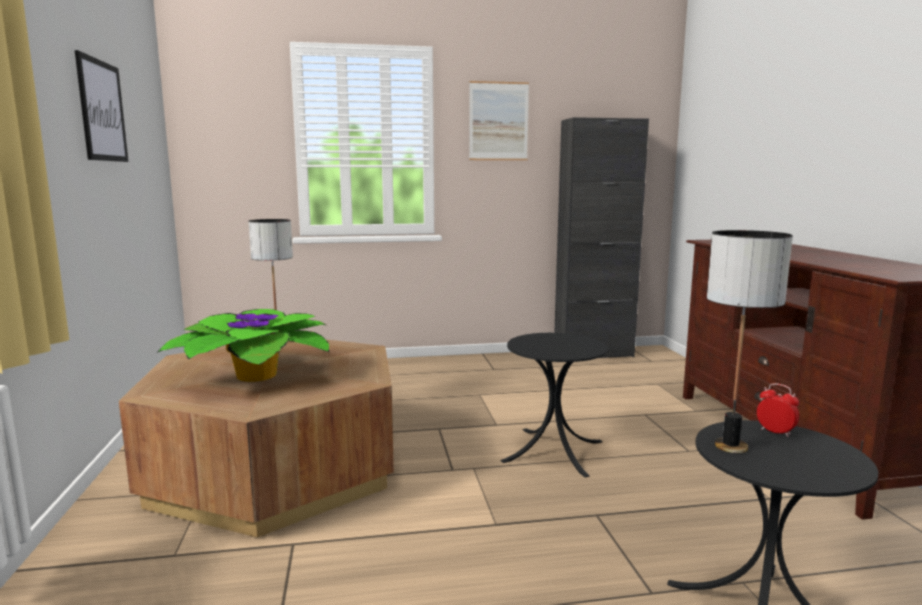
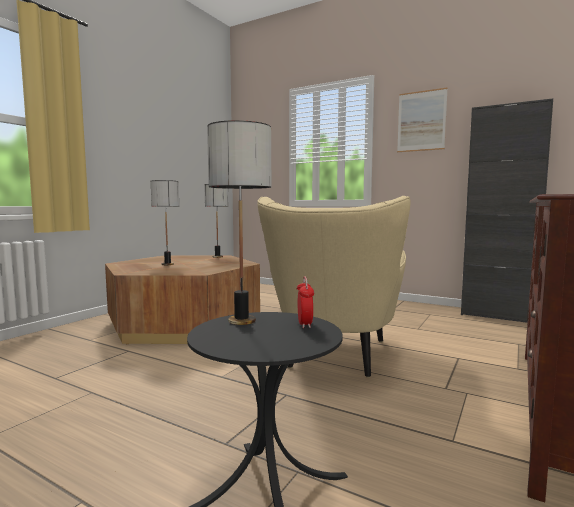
camera: 40 degrees right, 5 degrees down
picture [75,50,128,162] -> none
potted plant [158,309,329,382] -> table lamp [151,180,179,265]
black side table [500,333,608,477] -> beige armchair [257,196,410,378]

